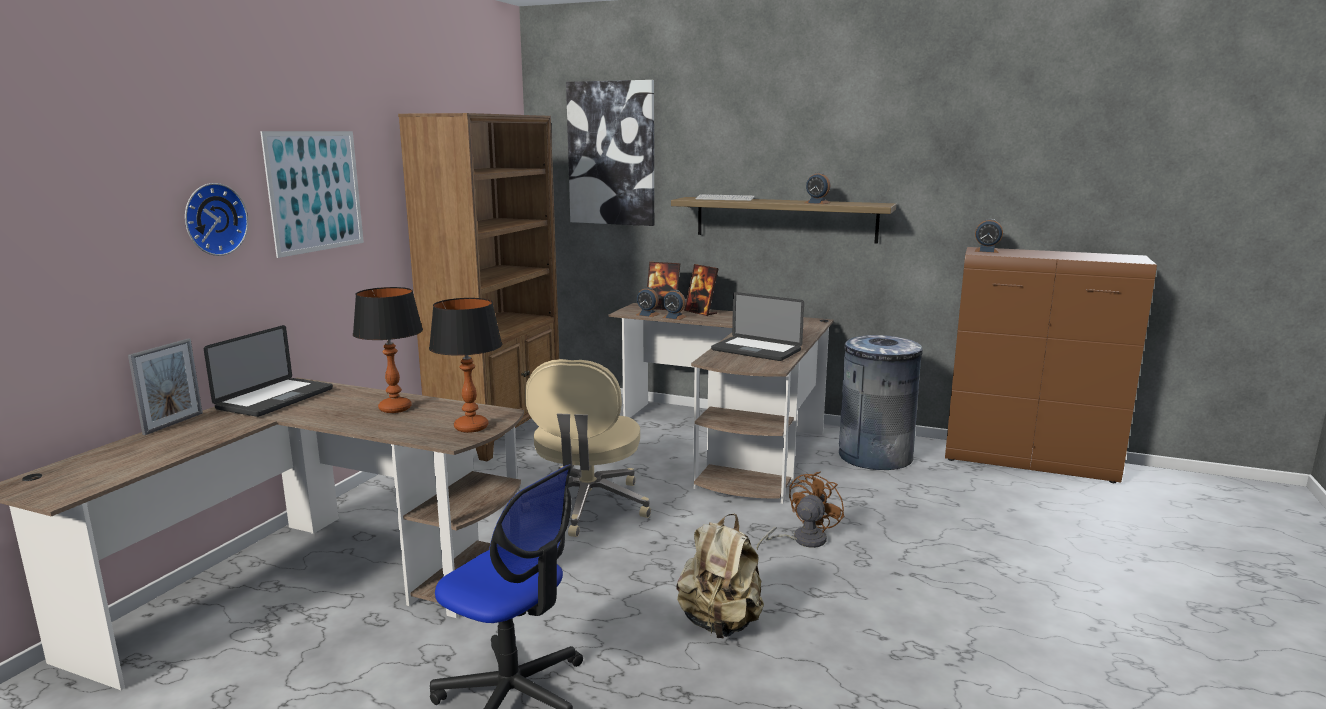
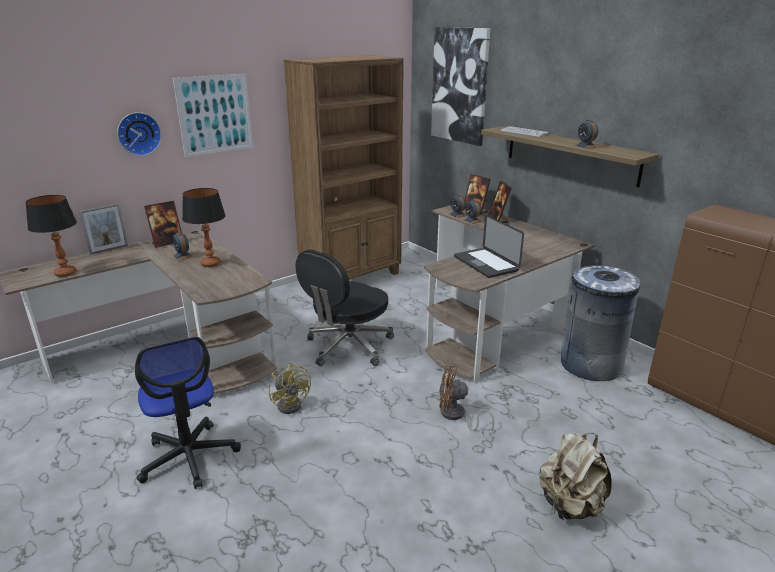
camera: 30 degrees right, 10 degrees up
laptop [204,325,333,417] -> picture frame [144,201,182,248]
table lamp [429,298,502,433] -> table lamp moved to [25,195,77,277]
beige office chair [525,359,651,537] -> black office chair [295,249,394,366]
beige backpack [677,514,764,639] -> beige backpack moved to [539,433,612,520]
brown fan [757,472,845,551] -> brown fan turned 150 degrees counterclockwise [439,365,494,431]
alarm clock [975,219,1003,253] -> alarm clock moved to [173,232,193,261]
none -> yellow fan [269,363,311,414]

